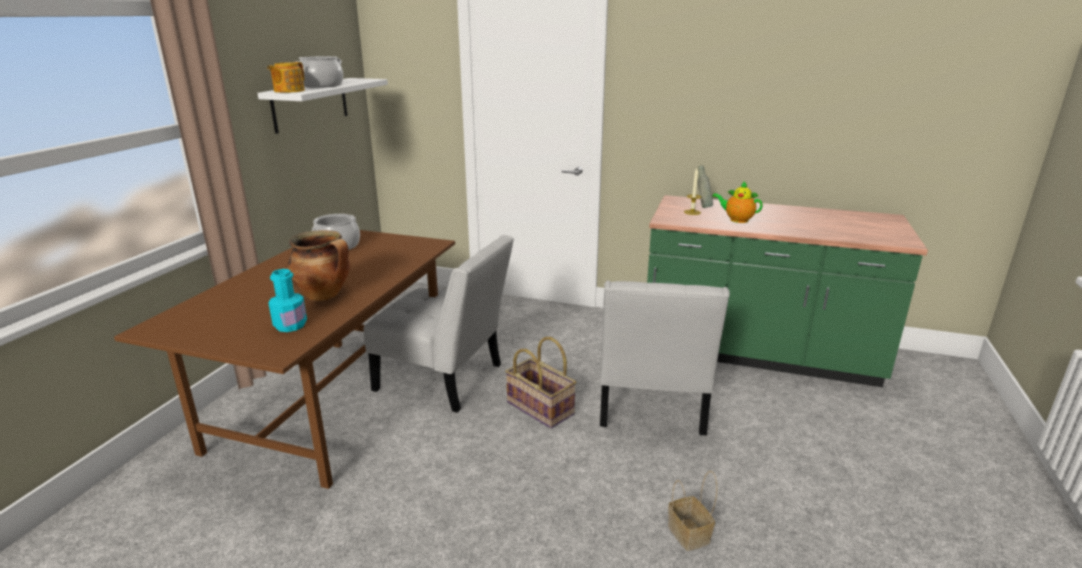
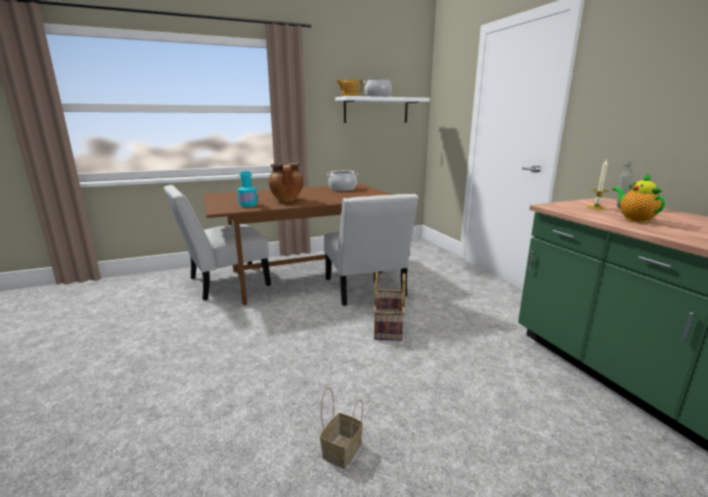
camera: 50 degrees right, 5 degrees down
white chair [600,280,730,435] -> white chair moved to [164,185,271,301]

